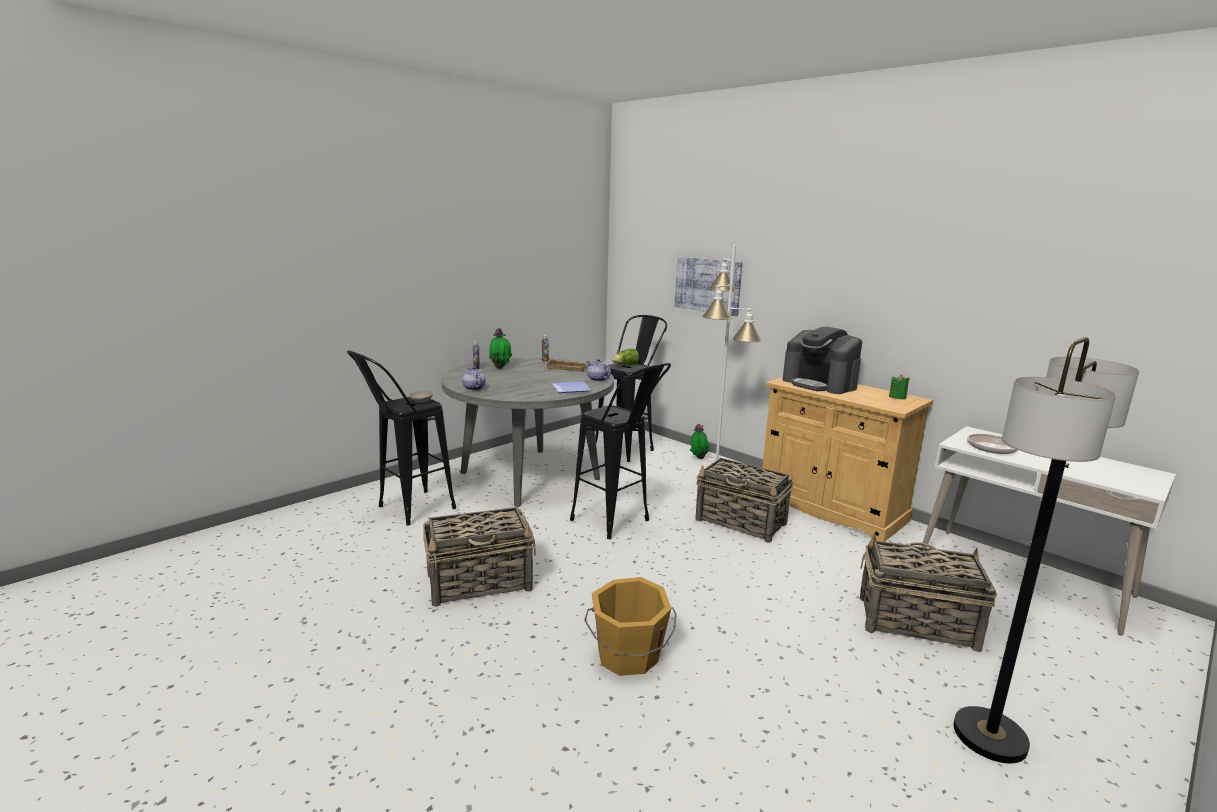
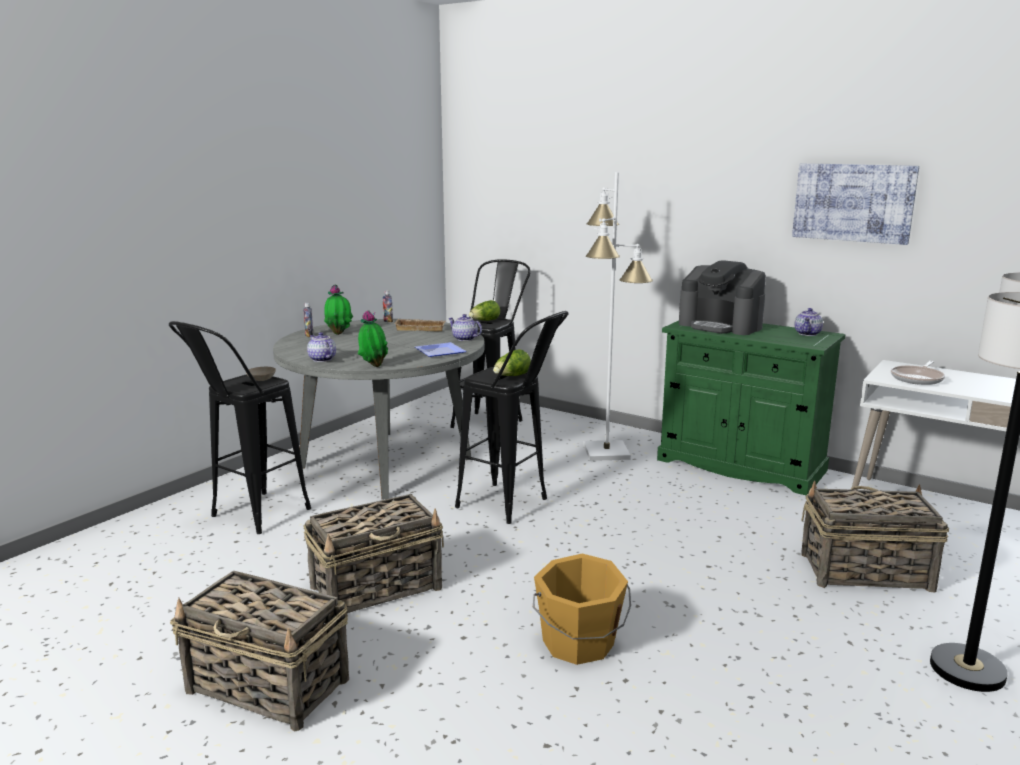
camera: 10 degrees left, 0 degrees up
picture [675,256,743,316] -> picture moved to [792,163,919,245]
potted plant [690,424,709,459] -> potted plant moved to [358,310,388,367]
basket [695,458,793,543] -> basket moved to [170,571,349,732]
beige cabinet [762,377,933,542] -> green cabinet [657,321,845,495]
green candle [889,374,910,399] -> teapot [795,308,823,336]
none -> lettuce [493,349,531,376]

